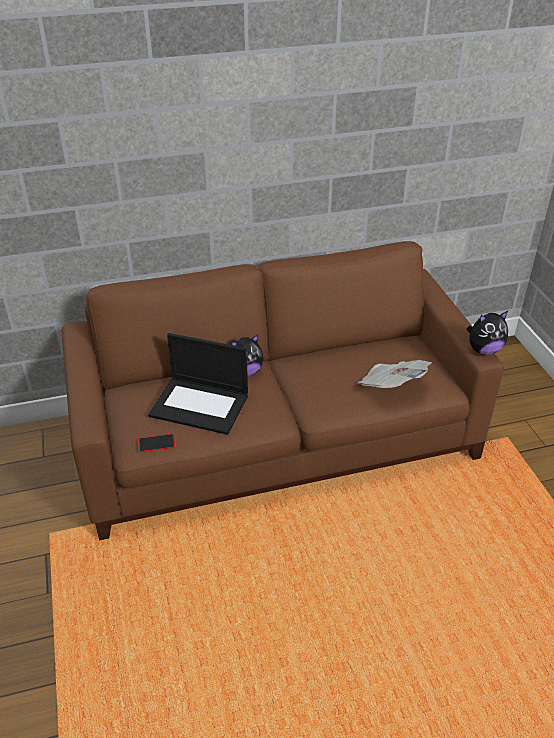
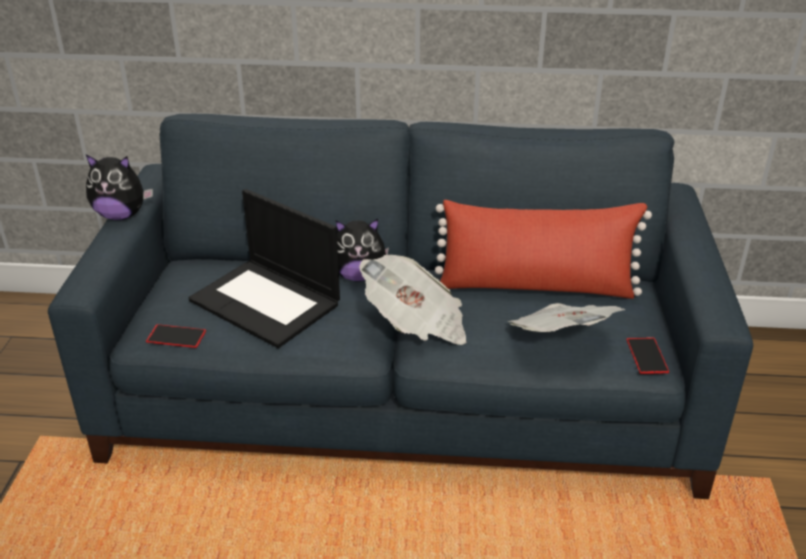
camera: 20 degrees right, 5 degrees down
brown sofa [62,241,504,540] -> blue sofa [48,114,753,499]
plush toy [467,311,508,354] -> plush toy moved to [86,154,153,220]
none -> newspaper [359,255,467,345]
none -> red pillow [435,200,652,299]
none -> phone [627,337,669,374]

